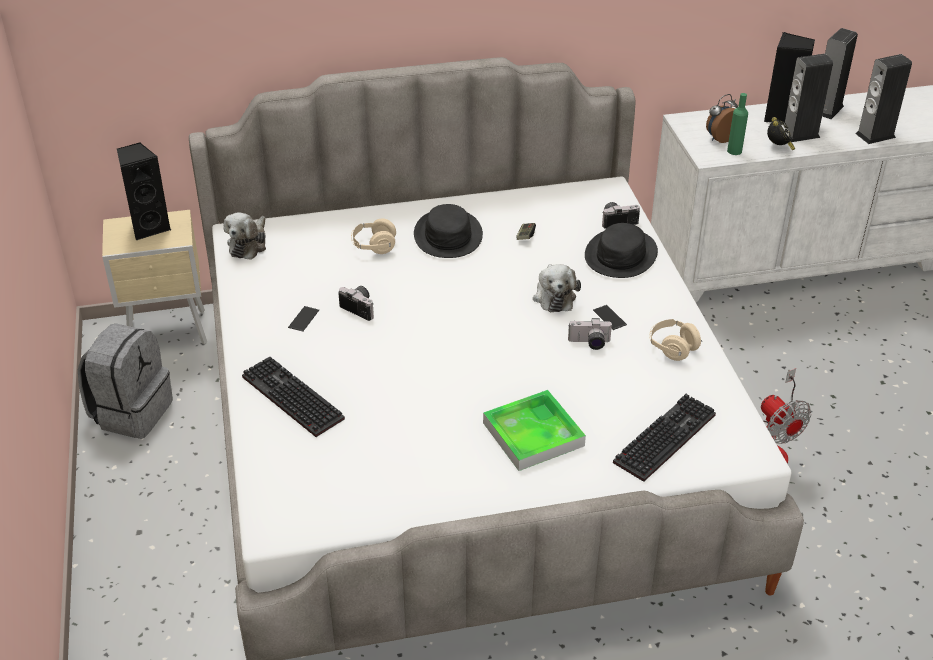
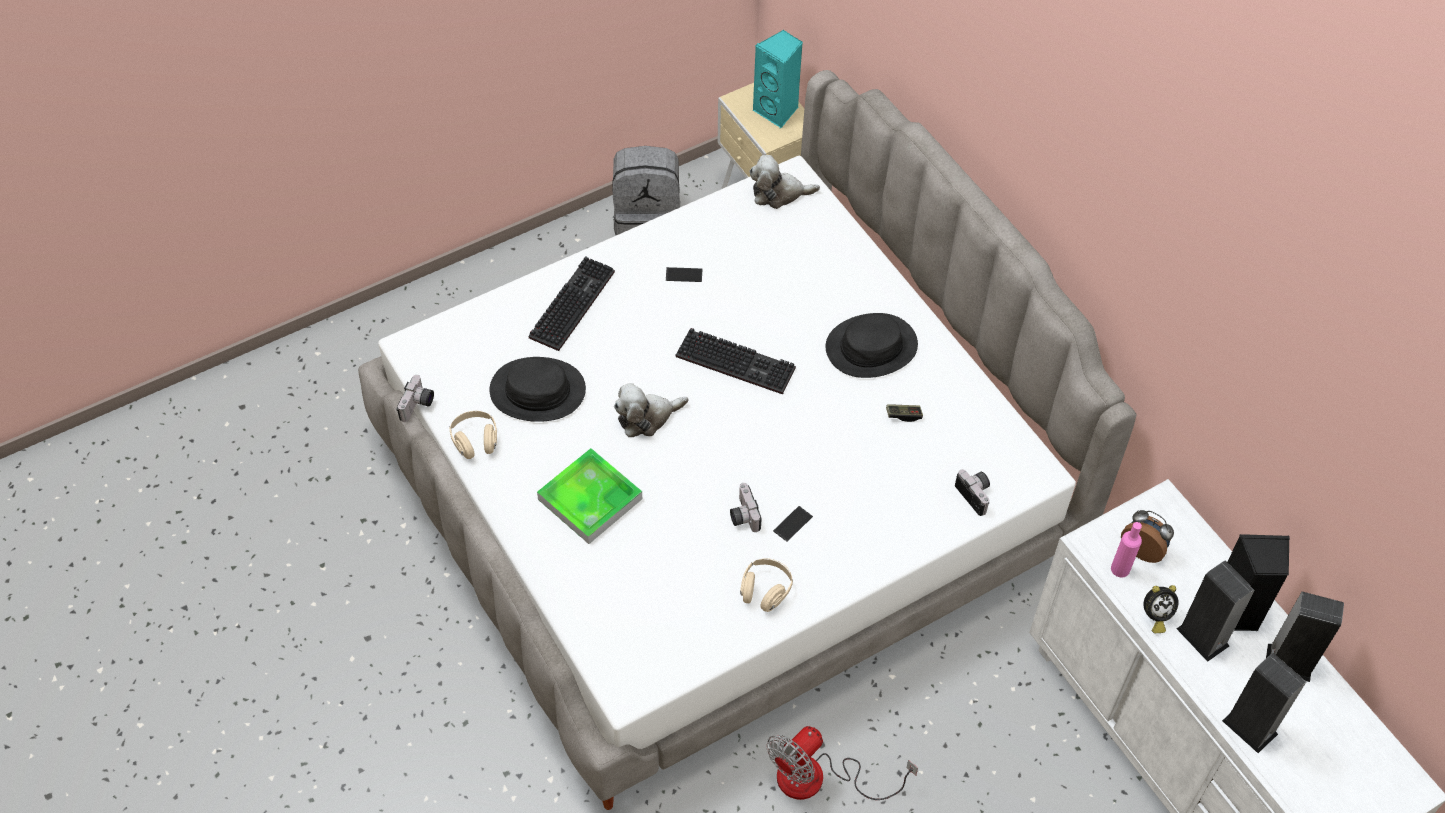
camera: 70 degrees right, 15 degrees up
black speaker [117,142,171,240] -> turquoise speaker [753,30,803,128]
camera [338,286,374,321] -> camera moved to [396,375,434,422]
beige headphones [351,218,396,254] -> beige headphones moved to [450,411,497,459]
plush toy [533,264,581,312] -> plush toy moved to [614,383,688,437]
black hat [585,223,658,278] -> black hat moved to [490,357,586,422]
keyboard [613,394,716,482] -> keyboard moved to [676,328,796,395]
green bottle [727,93,748,155] -> pink bottle [1111,522,1142,578]

